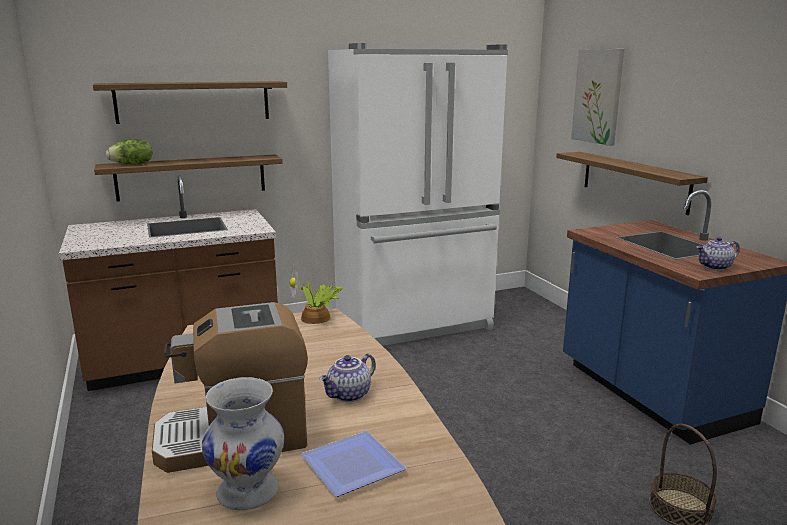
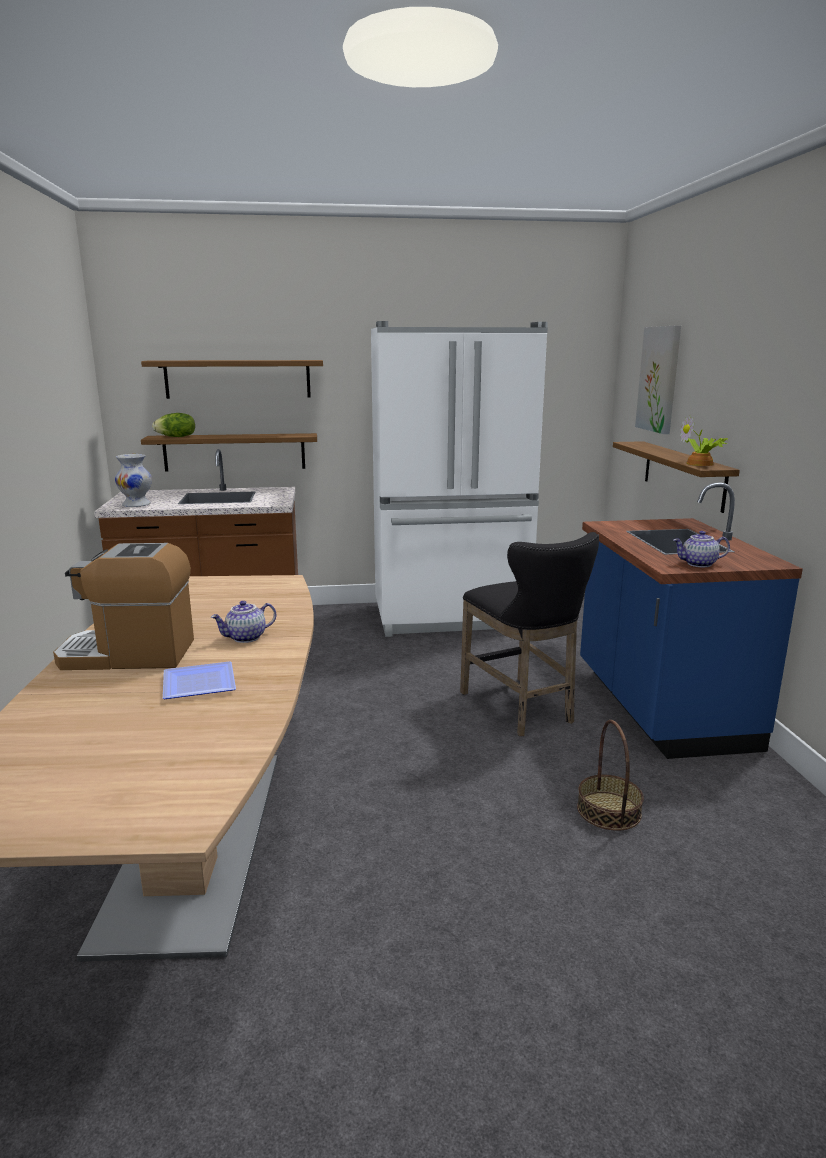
camera: 15 degrees right, 0 degrees up
white vase [202,377,284,510] -> white vase moved to [115,454,152,507]
potted plant [289,269,343,324] -> potted plant moved to [680,415,728,466]
none -> black stool [460,532,599,736]

